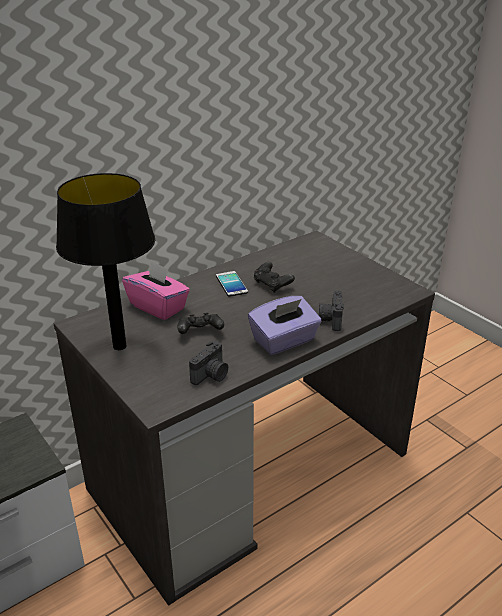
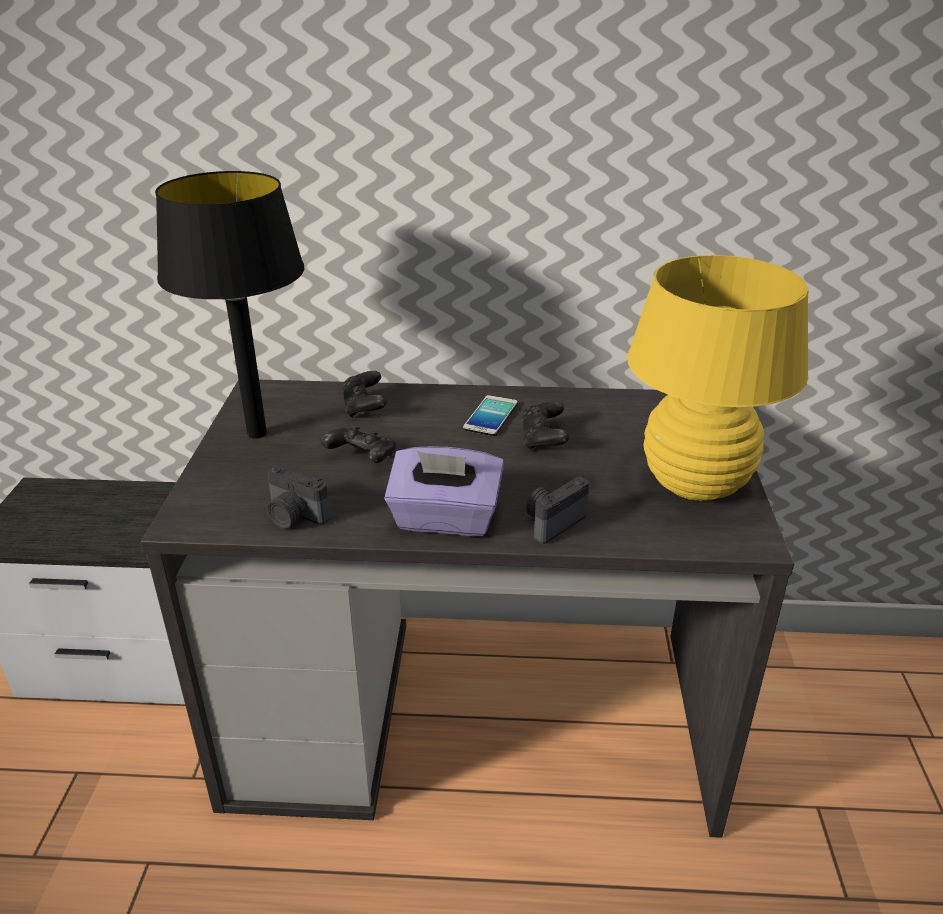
camera: 40 degrees right, 0 degrees up
pink tissue box [122,261,190,320] -> black game controller [342,371,387,418]
camera [189,341,228,385] -> camera turned 45 degrees clockwise [266,466,330,529]
none -> yellow table lamp [627,255,809,501]

